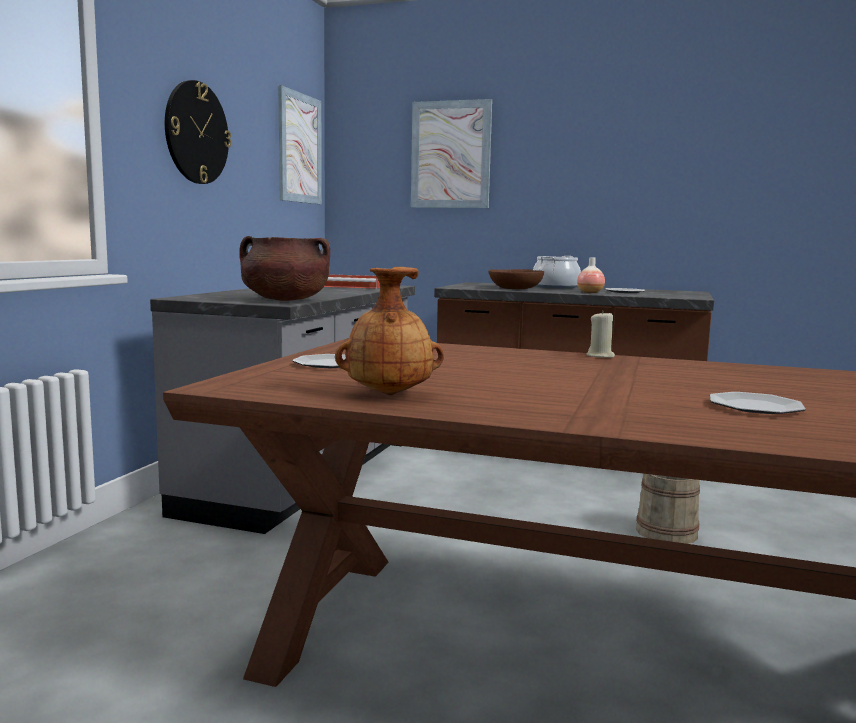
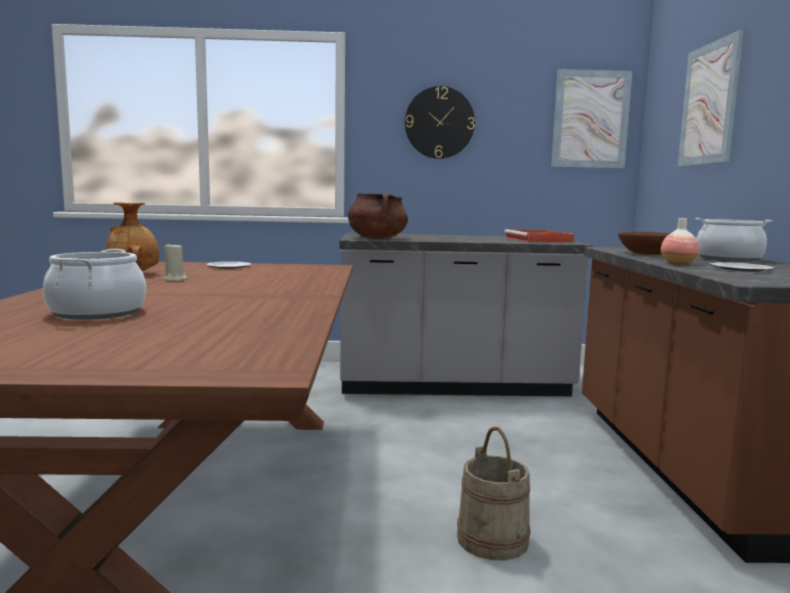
camera: 70 degrees right, 0 degrees up
beige candle [586,310,615,358] -> beige candle moved to [163,242,187,281]
plate [710,392,806,414] -> cooking pot [43,249,146,320]

